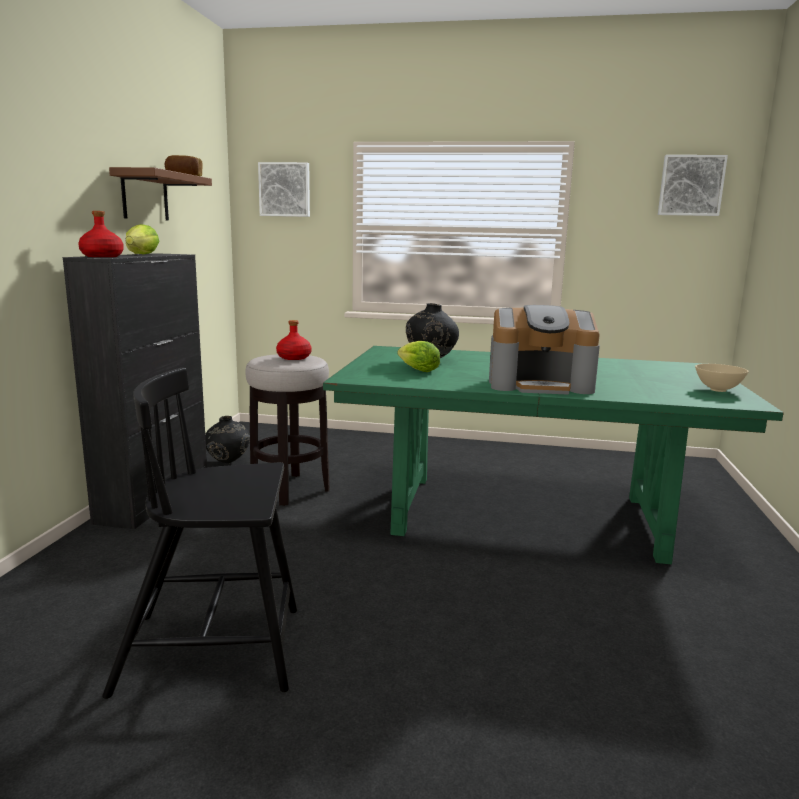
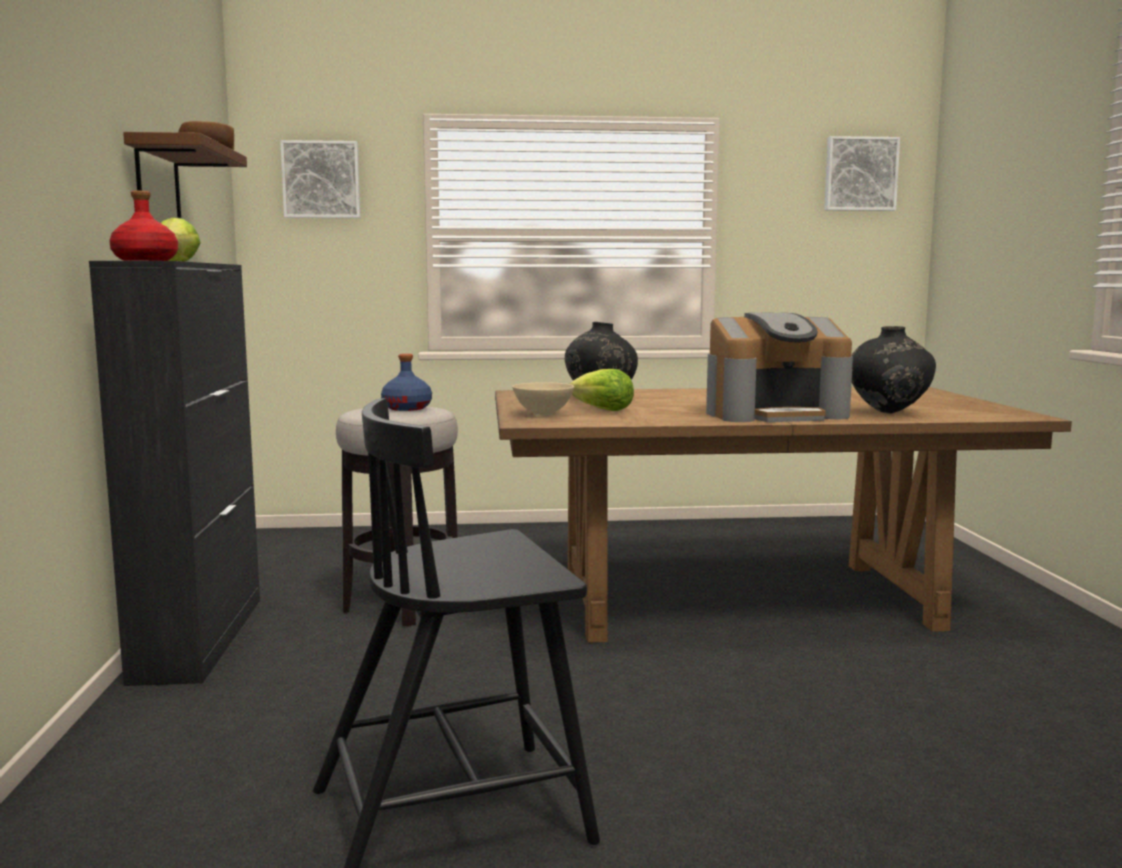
camera: 15 degrees left, 5 degrees down
black vase [205,416,250,463] -> black vase moved to [852,326,936,414]
red bottle [276,320,312,360] -> blue bottle [381,354,432,411]
green dining table [323,346,784,564] -> brown dining table [495,387,1072,643]
beige bowl [695,364,749,392] -> beige bowl moved to [512,382,574,416]

